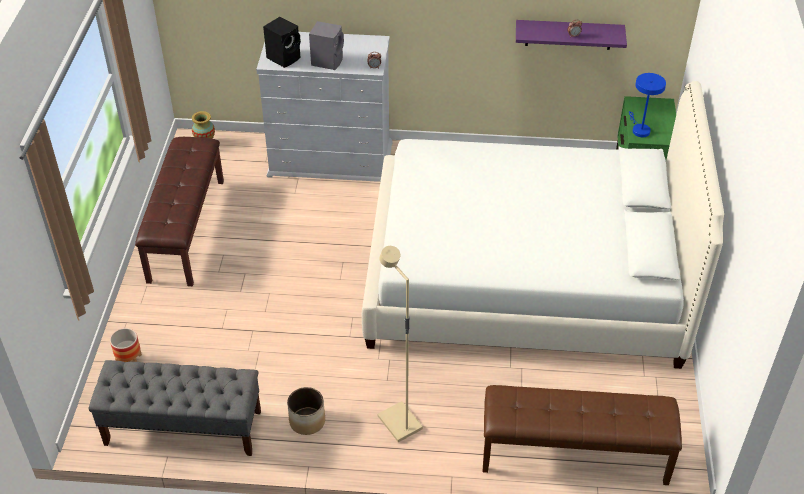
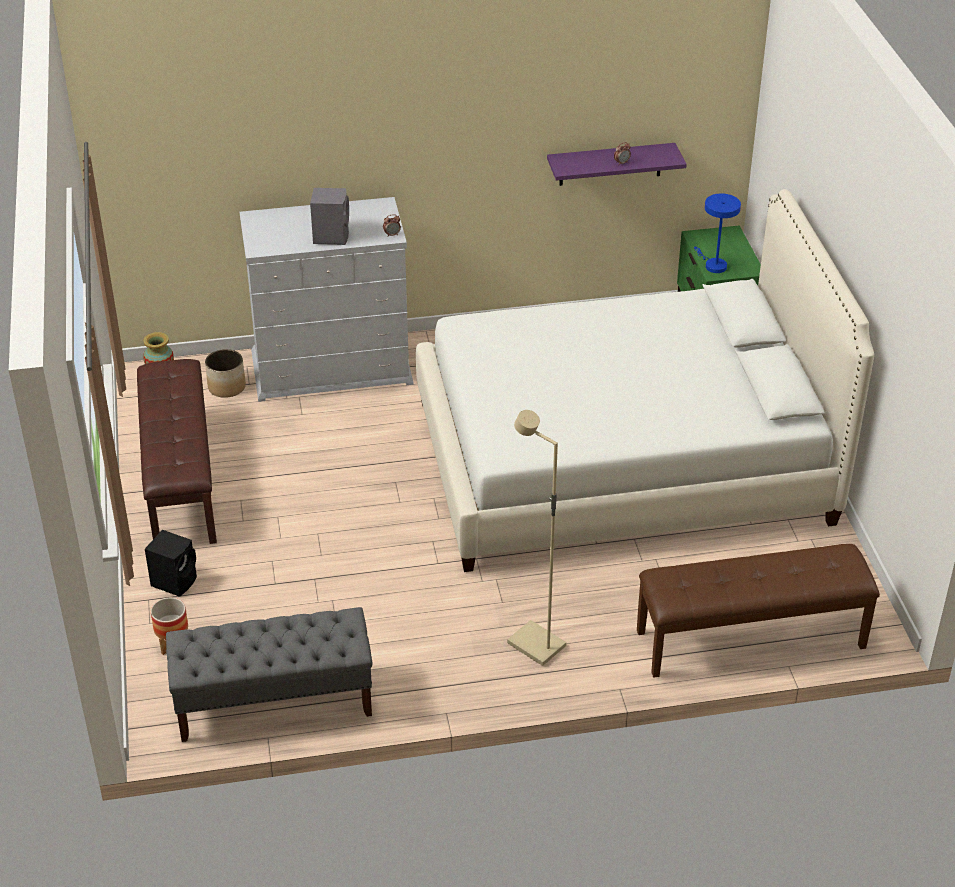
camera: 15 degrees left, 5 degrees down
black speaker [263,17,301,68] -> black speaker moved to [145,530,197,597]
planter [287,387,325,435] -> planter moved to [205,349,246,398]

